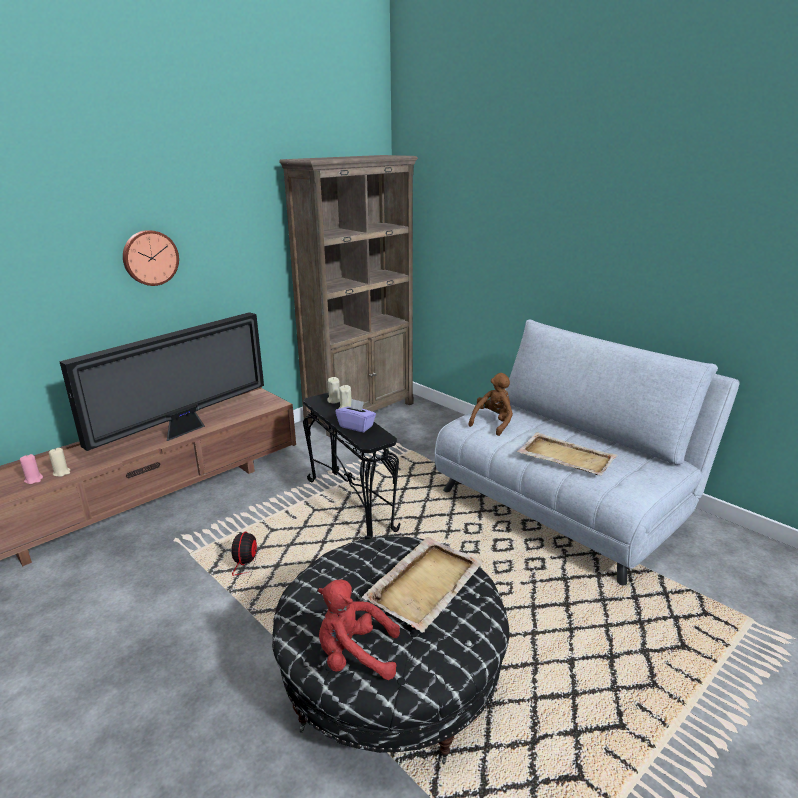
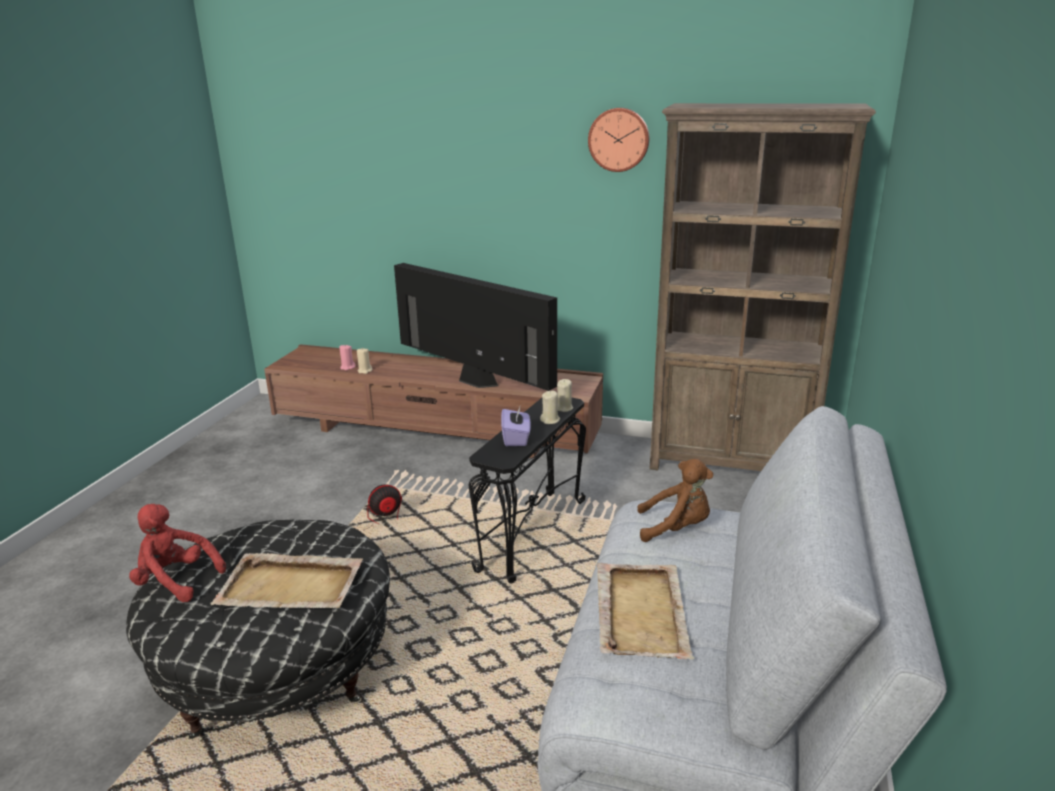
camera: 60 degrees right, 0 degrees up
television [59,312,264,451] -> television turned 150 degrees counterclockwise [394,263,557,391]
wall clock [123,230,179,286] -> wall clock moved to [588,108,649,172]
red plush toy [318,579,400,680] -> red plush toy turned 45 degrees counterclockwise [129,504,226,602]

